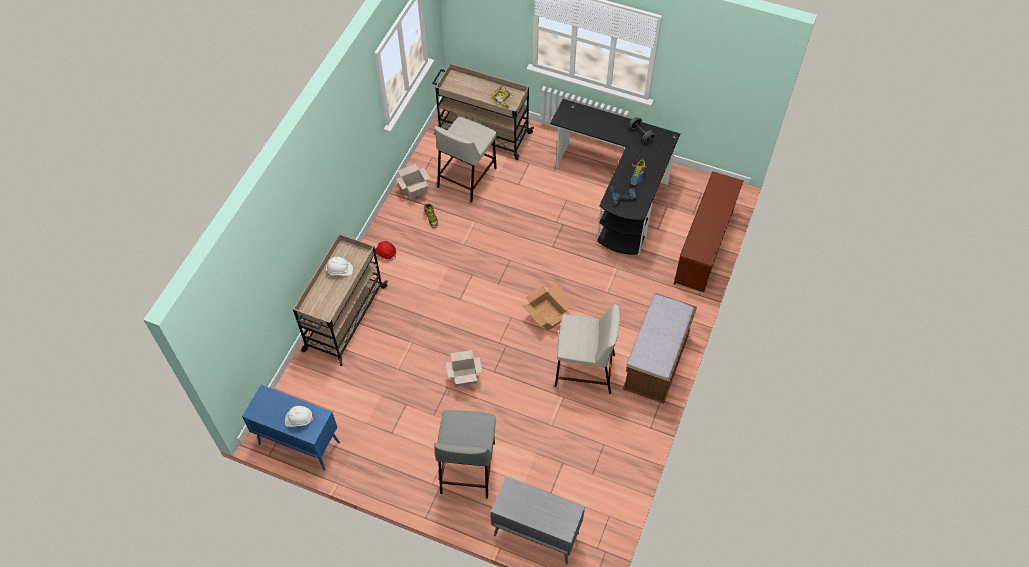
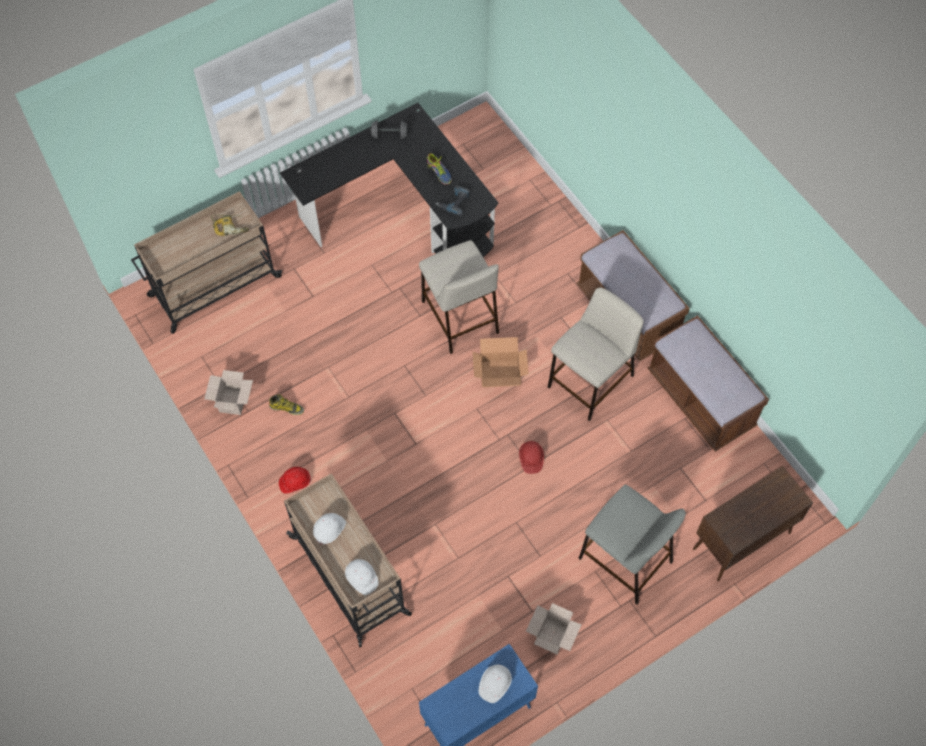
camera: 55 degrees left, 5 degrees up
beige stool [434,117,497,203] -> beige stool moved to [419,240,499,354]
cardboard box [446,350,482,387] -> cardboard box moved to [526,603,582,654]
grey cabinet [491,476,585,565] -> brown cabinet [693,466,813,581]
brown shoe rack [674,171,743,292] -> none
none -> white hard hat [345,559,379,595]
none -> red hard hat [519,441,544,474]
none -> brown bench [648,315,769,452]

